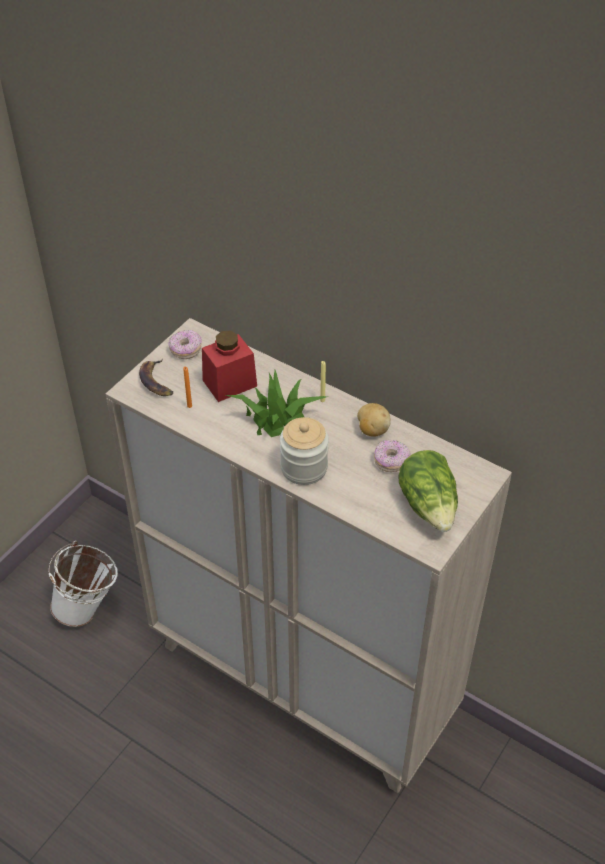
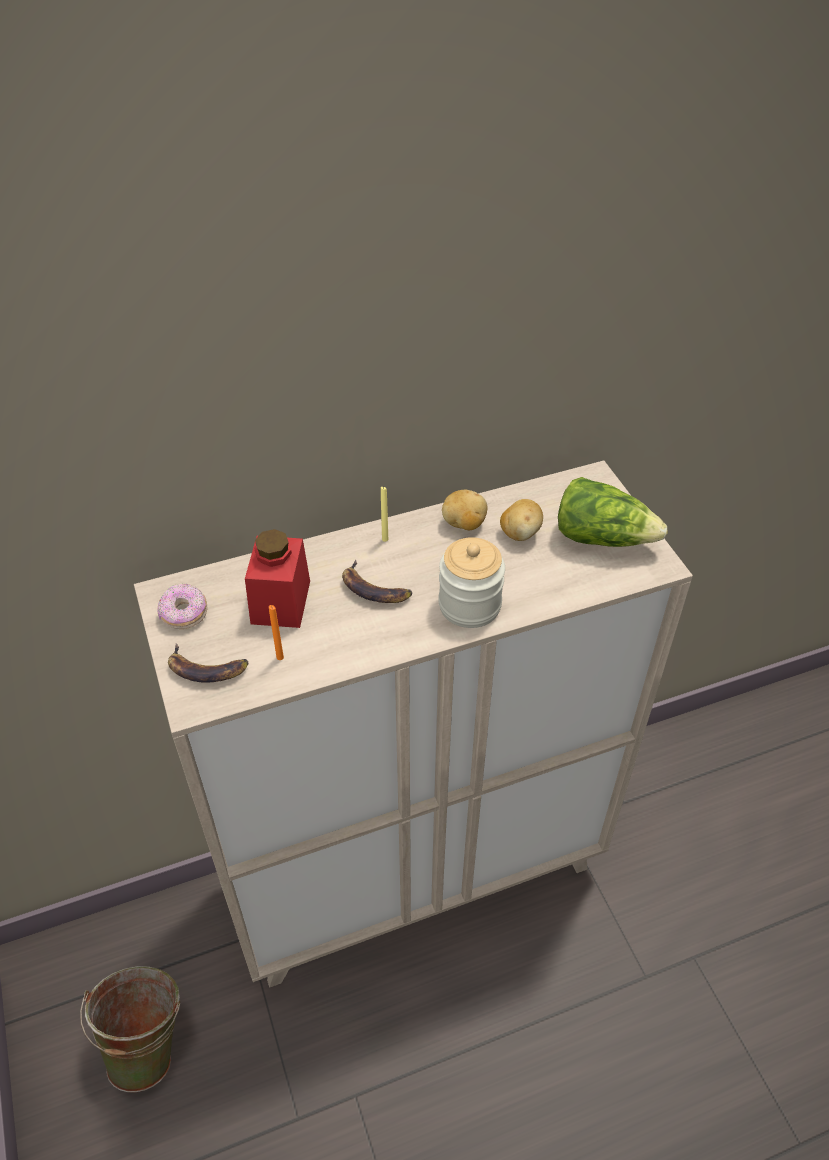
camera: 55 degrees left, 0 degrees up
white bucket [49,541,118,627] -> green bucket [80,966,180,1092]
potted plant [226,370,328,437] -> banana [342,559,412,603]
donut [374,440,411,472] -> potato [500,499,543,541]

